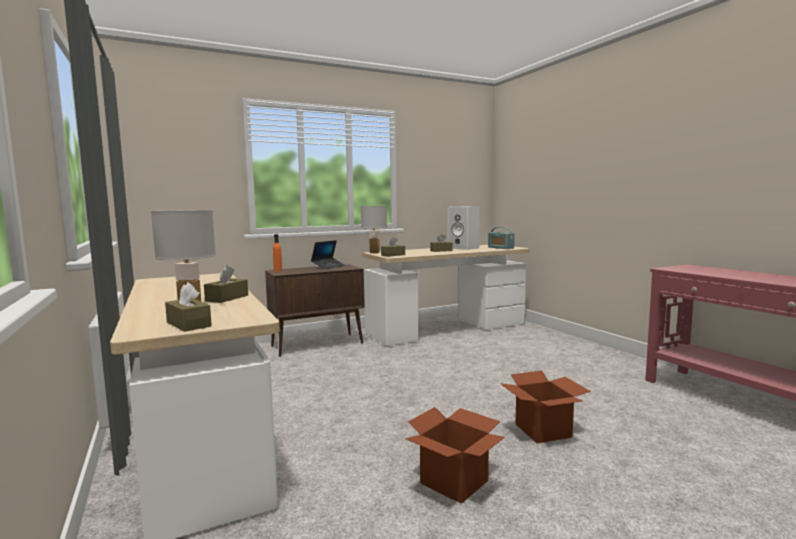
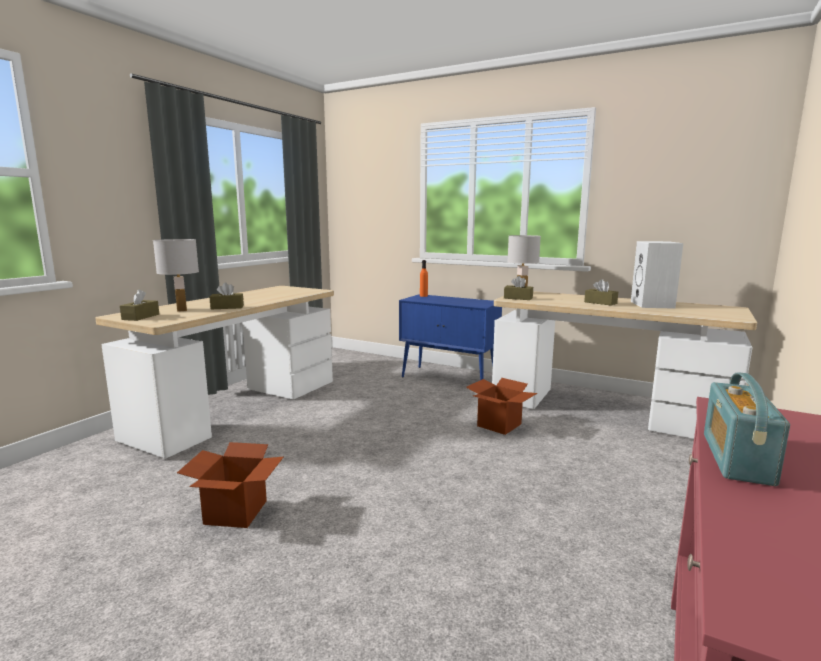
camera: 55 degrees right, 5 degrees up
brown cabinet [265,264,365,357] -> blue cabinet [399,294,502,380]
laptop [311,240,345,269] -> none
radio [488,227,515,249] -> radio moved to [704,372,790,486]
cardboard box [500,371,591,444] -> cardboard box moved to [466,378,537,435]

